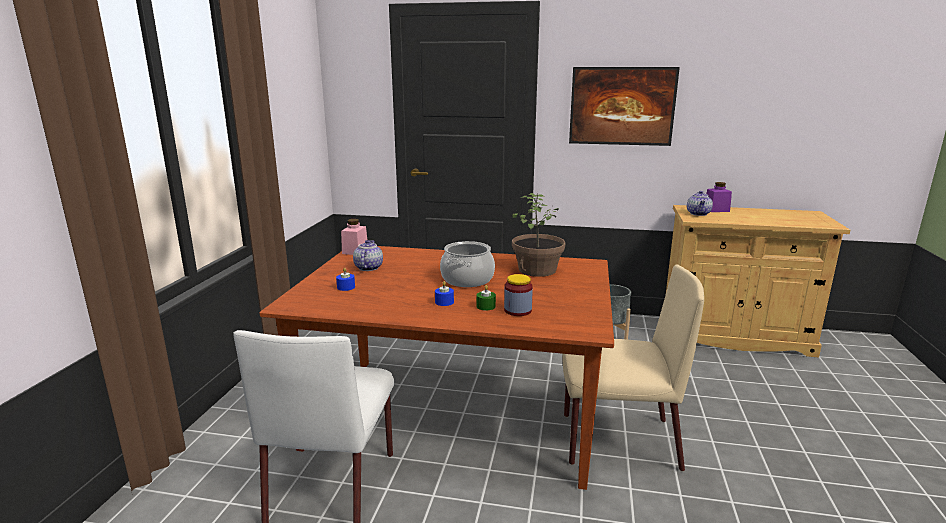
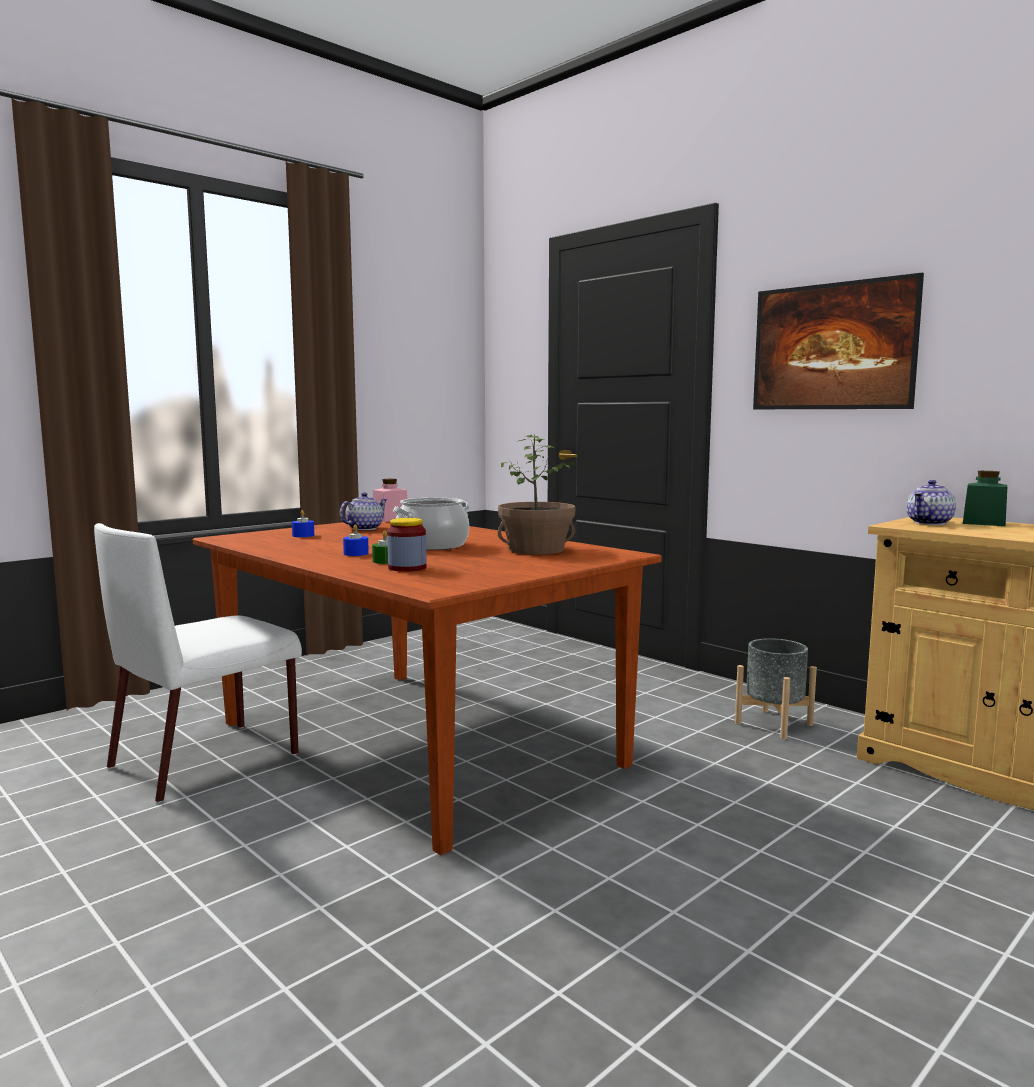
camera: 35 degrees right, 10 degrees down
beige chair [562,264,704,471] -> none
purple jar [706,182,732,212] -> green jar [963,471,1007,526]

